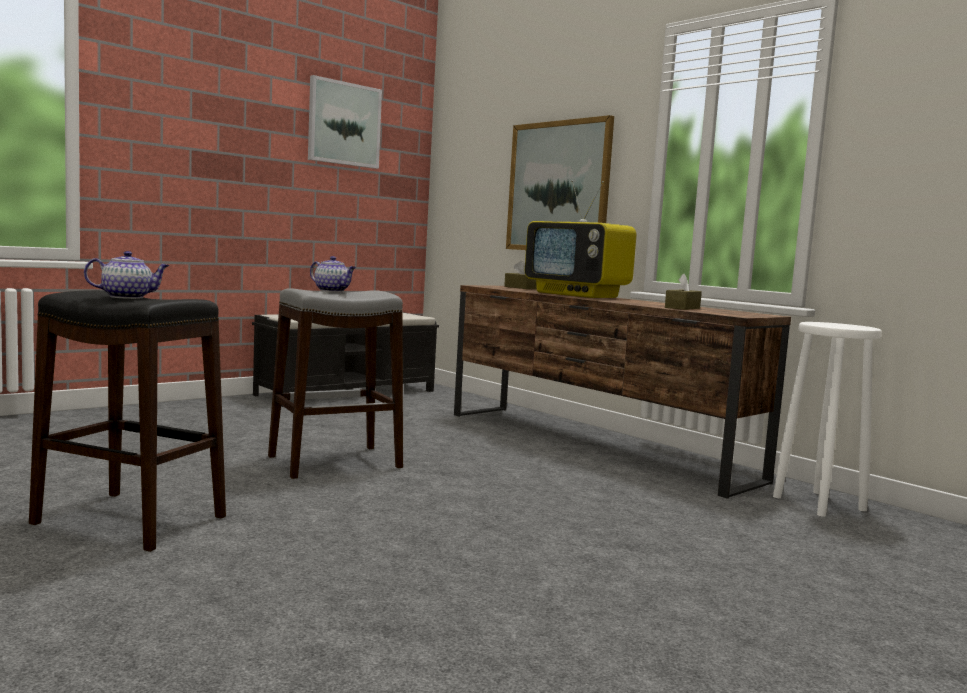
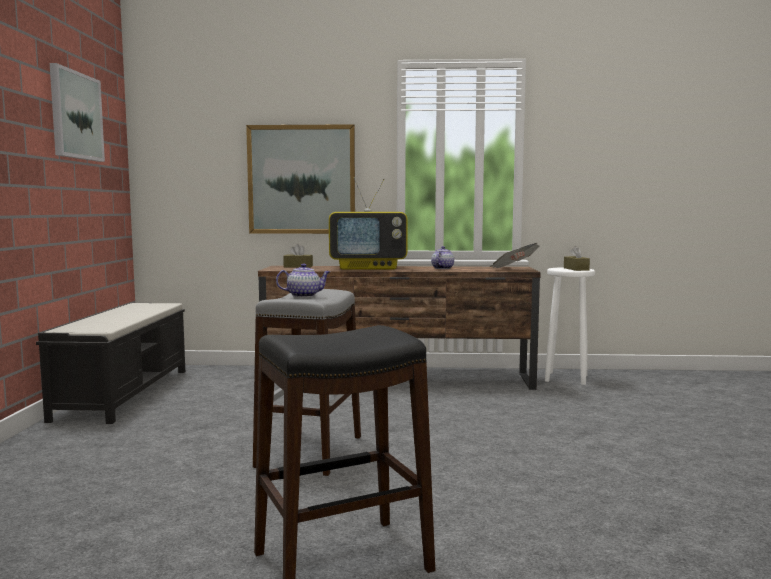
camera: 45 degrees left, 0 degrees up
teapot [84,251,169,299] -> teapot moved to [431,246,454,269]
brown tissue box [665,274,702,310] -> brown tissue box moved to [564,246,590,271]
none -> newspaper [490,243,539,268]

